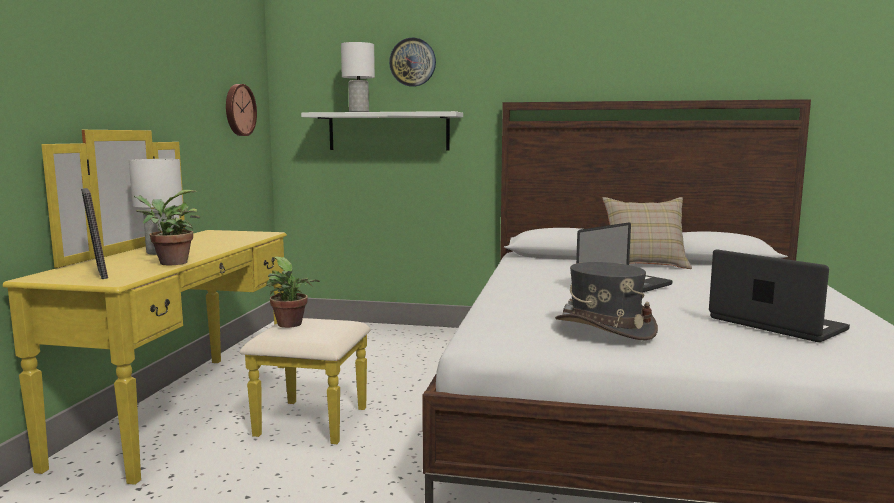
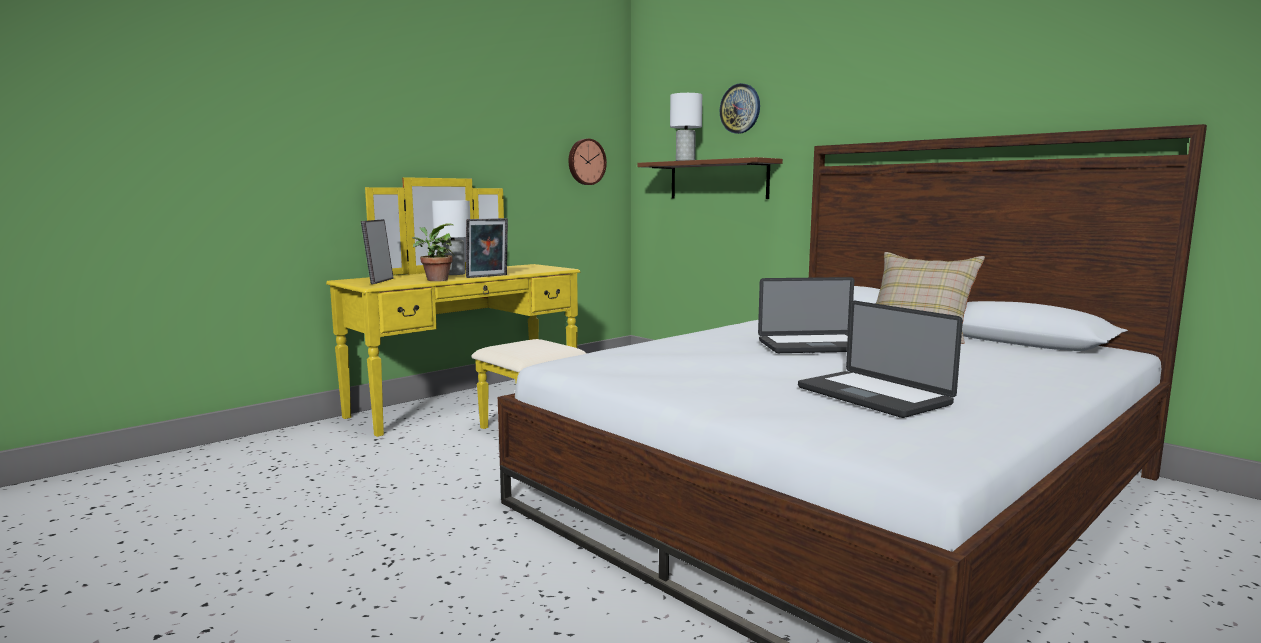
camera: 35 degrees right, 0 degrees up
potted plant [266,256,320,328] -> none
white shelf [301,111,463,151] -> brown shelf [637,157,783,199]
grey hat [555,262,658,340] -> none
laptop [709,250,850,342] -> laptop turned 150 degrees clockwise [798,300,963,418]
none -> picture frame [466,218,508,278]

